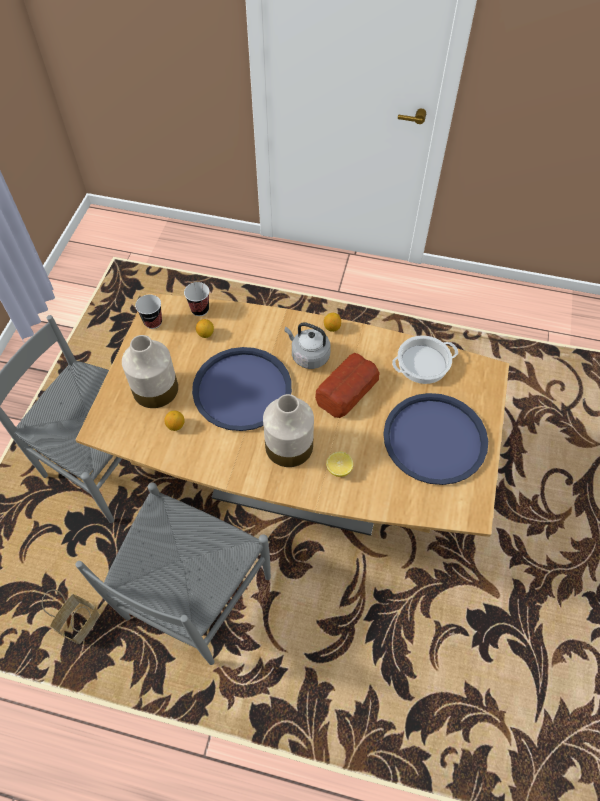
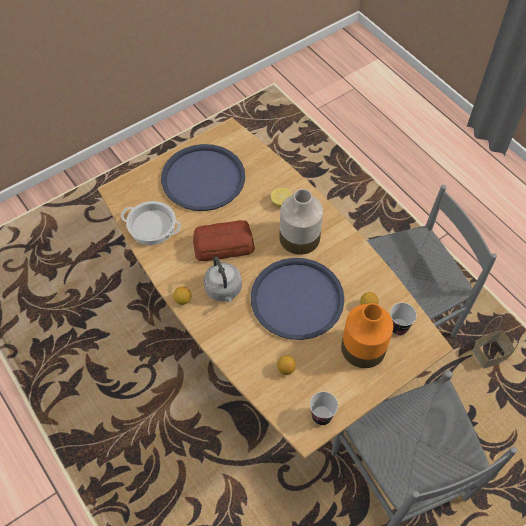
camera: 140 degrees left, 0 degrees up
beige vase [122,335,178,408] -> orange vase [341,303,393,368]
cup [184,282,209,316] -> cup moved to [390,303,417,335]

